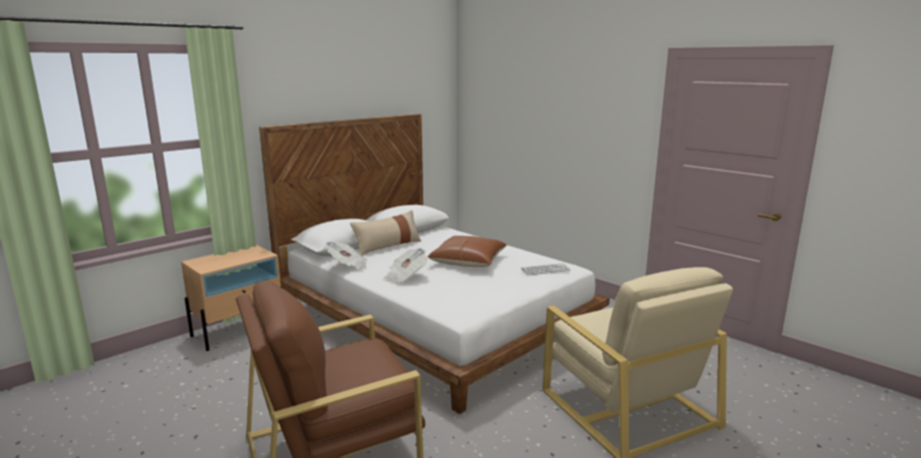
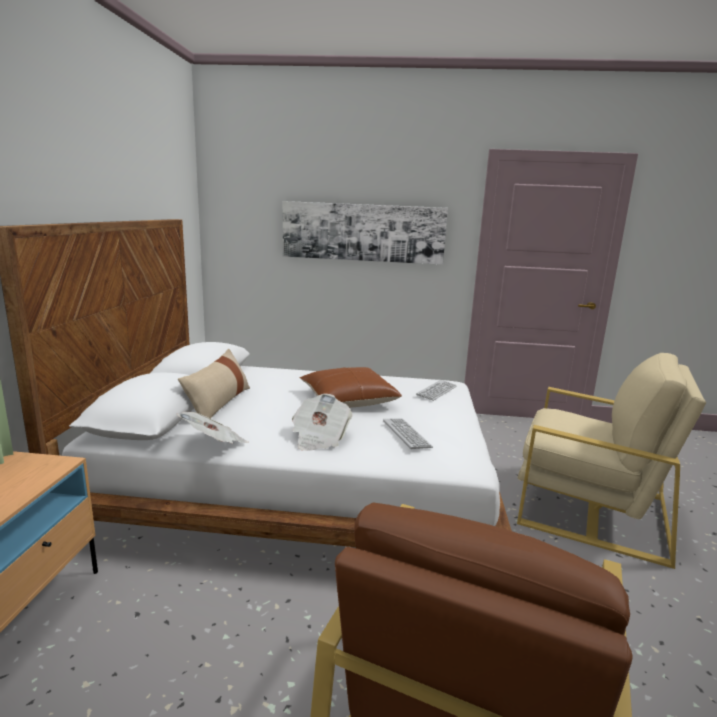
camera: 40 degrees left, 0 degrees up
none -> picture [283,201,448,265]
none -> keyboard [383,418,433,449]

